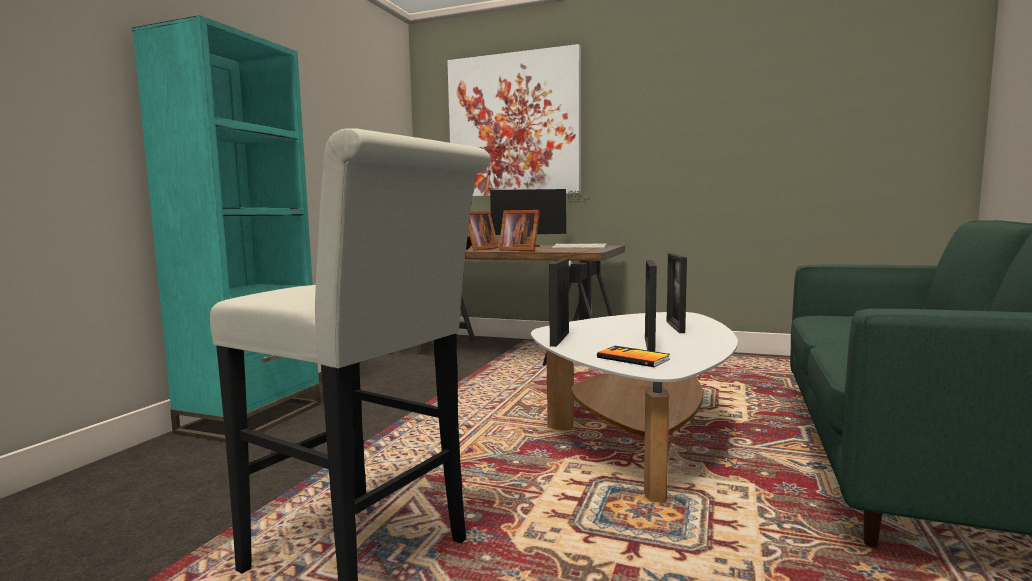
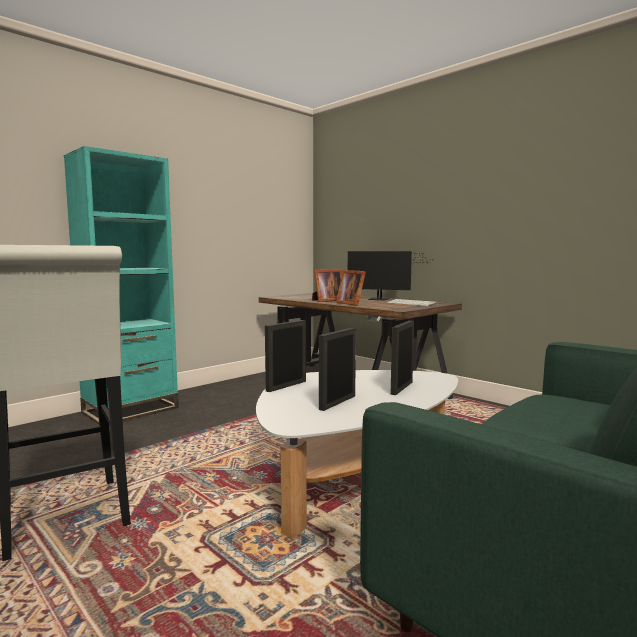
camera: 25 degrees right, 0 degrees up
picture [447,44,581,196] -> none
book [597,346,670,367] -> none

